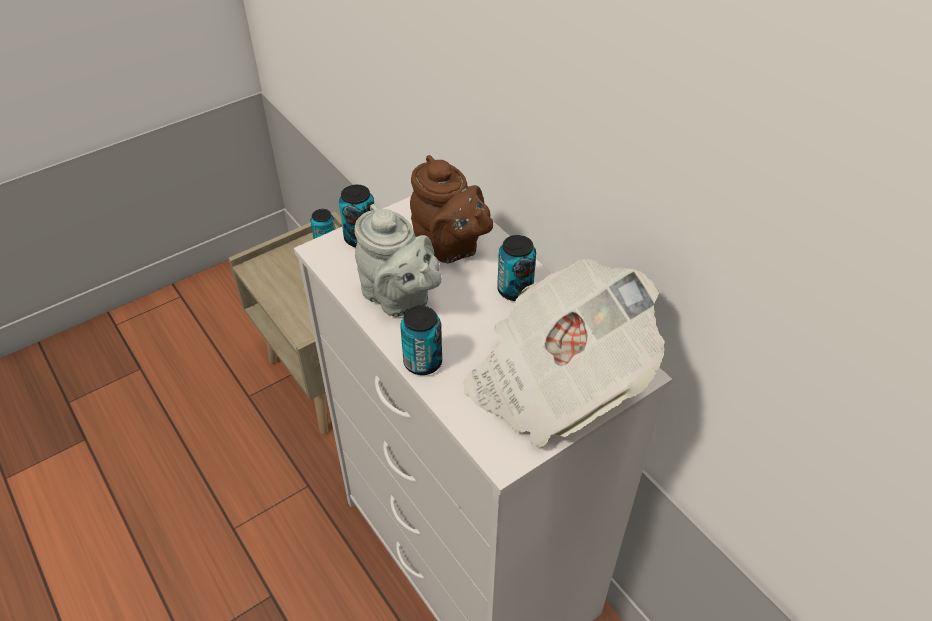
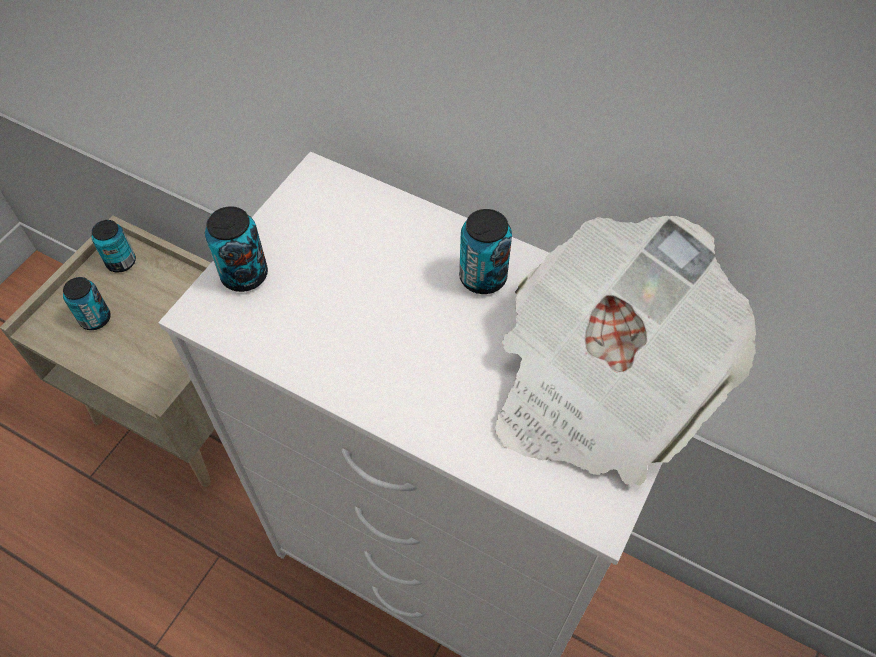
camera: 25 degrees left, 10 degrees up
grey teapot [355,204,442,317] -> none
can [400,306,442,375] -> can moved to [63,277,111,330]
brown teapot [410,155,493,263] -> none

